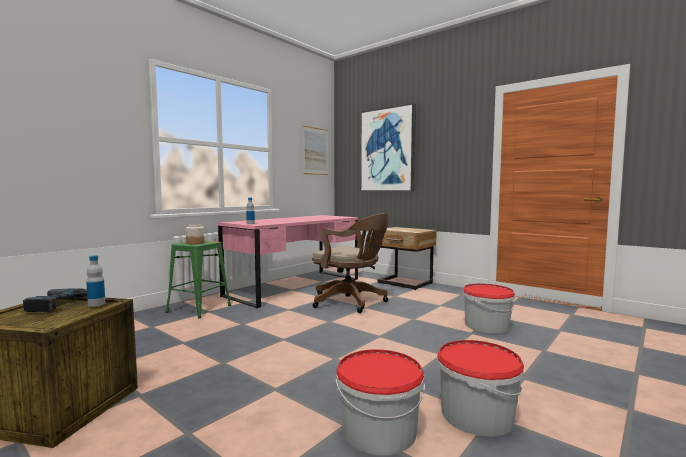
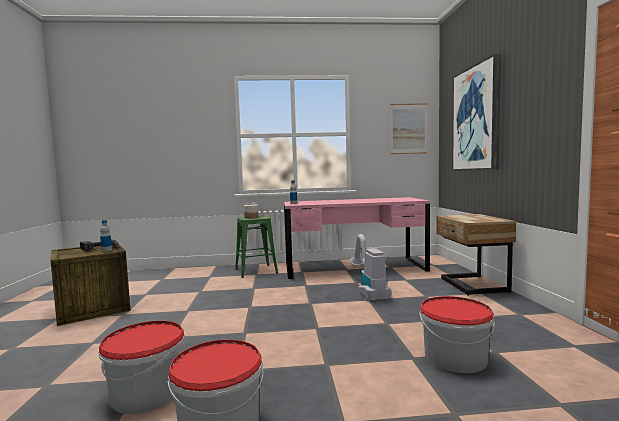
camera: 45 degrees right, 0 degrees up
brown office chair [312,213,389,313] -> vacuum cleaner [349,234,391,301]

